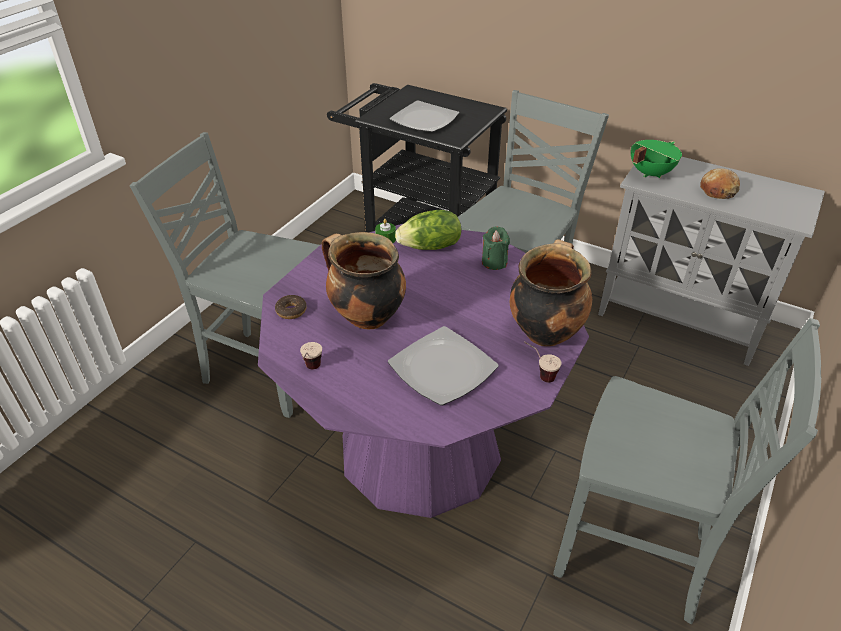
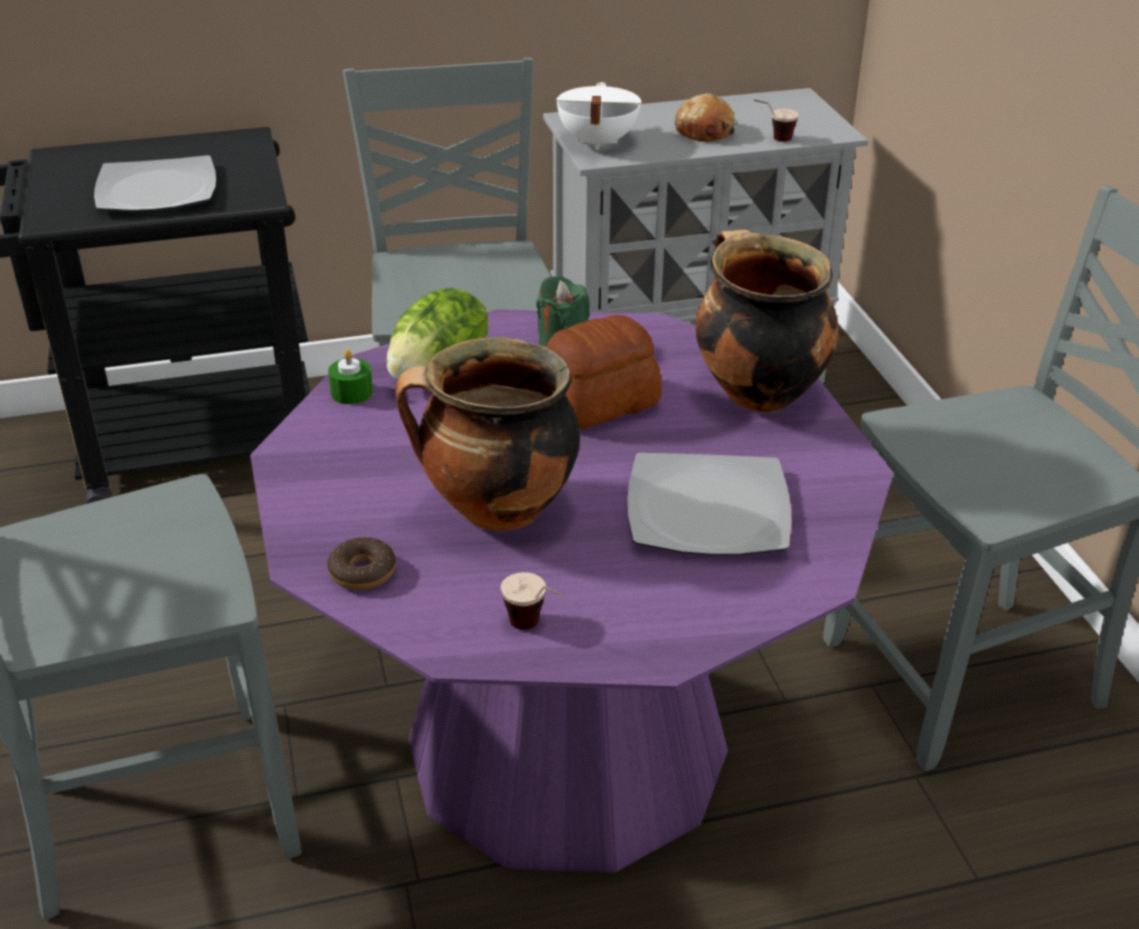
camera: 45 degrees left, 5 degrees down
cup [524,341,562,382] -> cup moved to [753,99,799,142]
green cooking pot [631,140,682,178] -> white cooking pot [556,82,641,150]
none -> bread [546,315,662,429]

